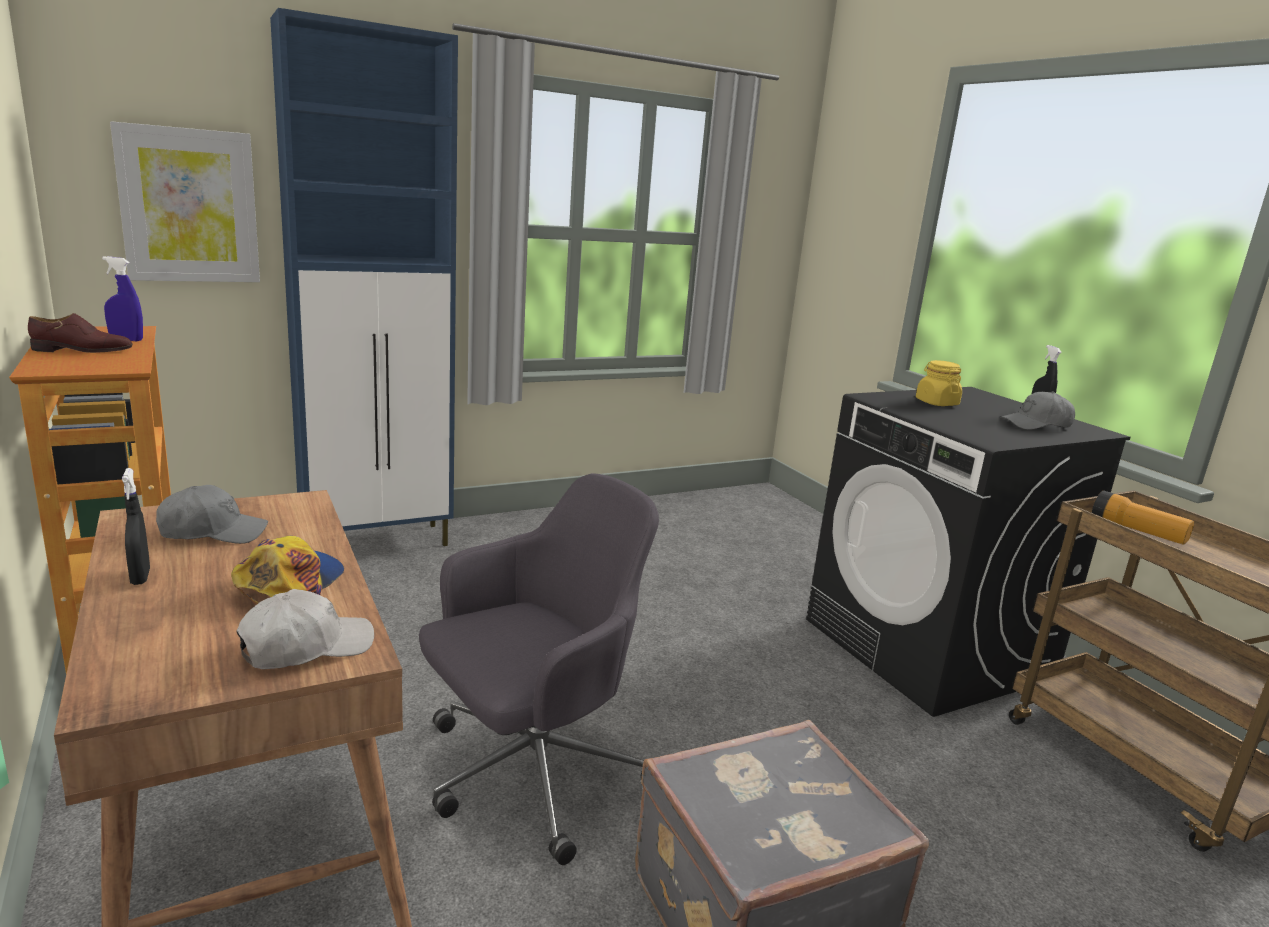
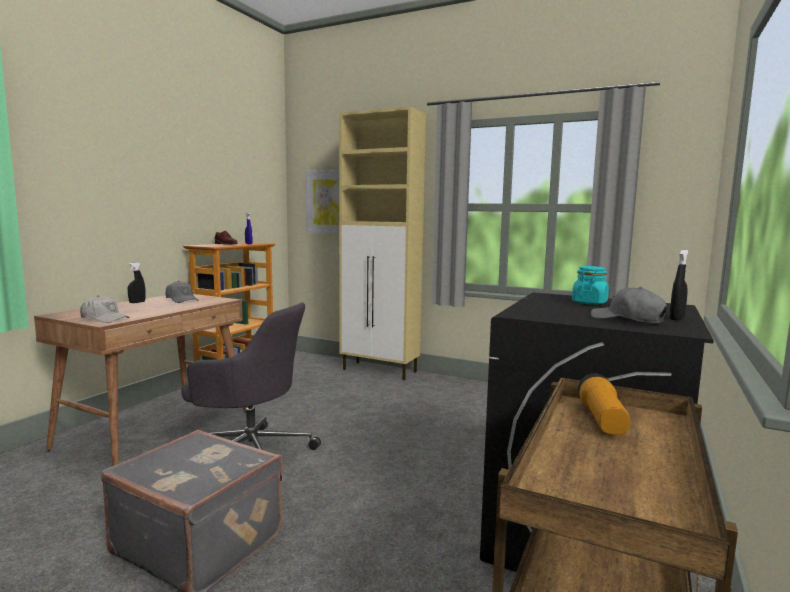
camera: 55 degrees right, 10 degrees down
cap [231,536,344,605] -> none
blue cabinet [270,8,458,546] -> beige cabinet [339,107,426,380]
yellow jar [916,360,962,406] -> turquoise jar [572,266,609,305]

